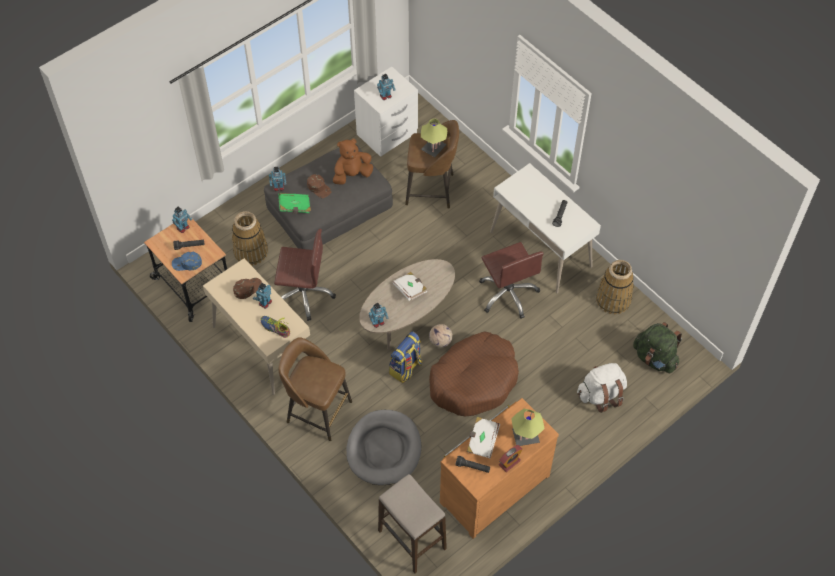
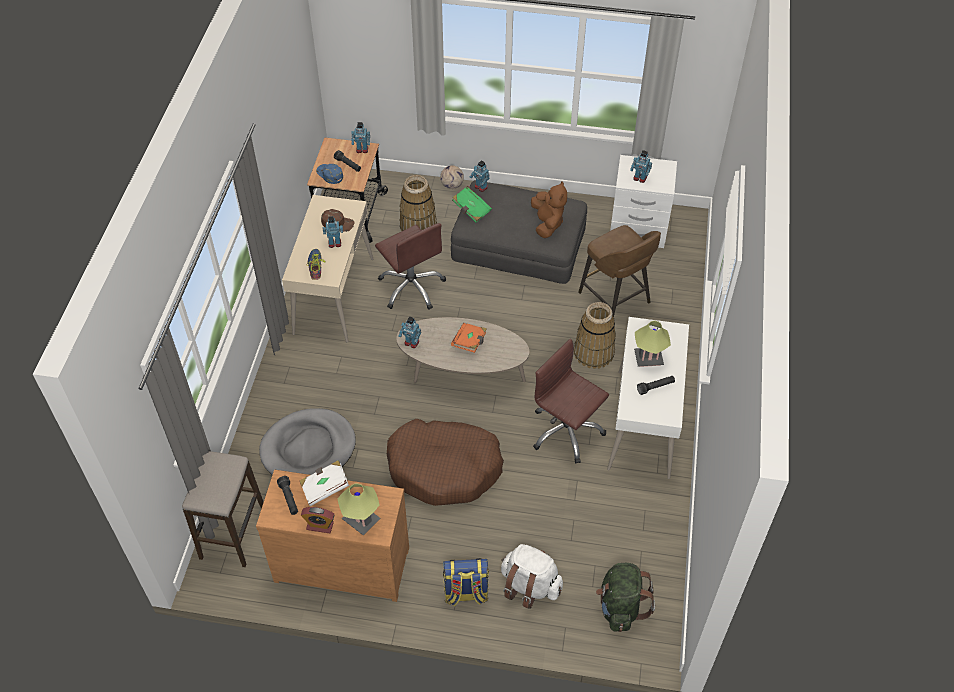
camera: 50 degrees right, 5 degrees down
brown stool [279,337,352,441] -> none
brown cap [307,174,332,198] -> none
brown plush toy [333,138,373,185] -> brown plush toy turned 60 degrees clockwise [531,181,567,238]
backpack [389,331,422,383] -> backpack moved to [443,558,489,606]
white book [393,272,427,301] -> orange book [451,323,487,353]
table lamp [421,118,447,157] -> table lamp moved to [634,321,671,367]
football [429,324,453,347] -> football moved to [440,165,464,189]
brown office chair [479,242,544,319] -> brown office chair turned 105 degrees clockwise [533,339,609,464]
basket [596,260,634,315] -> basket moved to [574,302,616,369]

